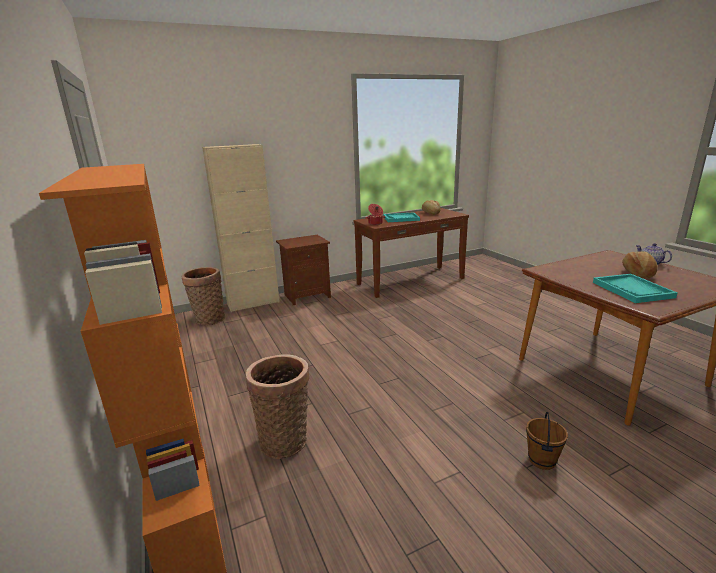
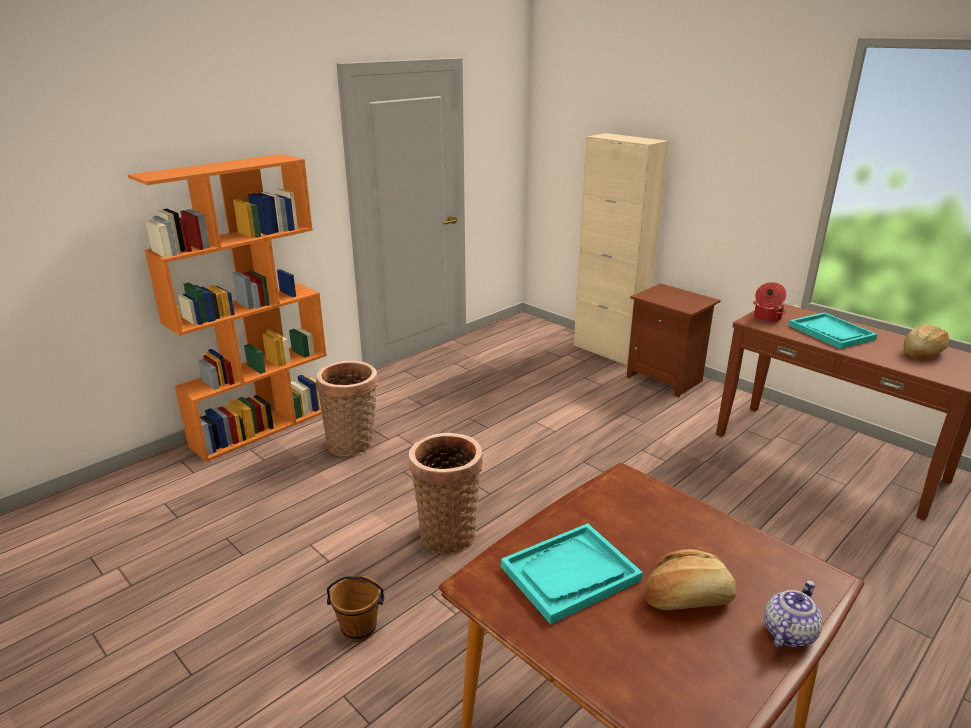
camera: 70 degrees right, 5 degrees up
basket [182,267,225,325] -> basket moved to [409,433,482,555]

